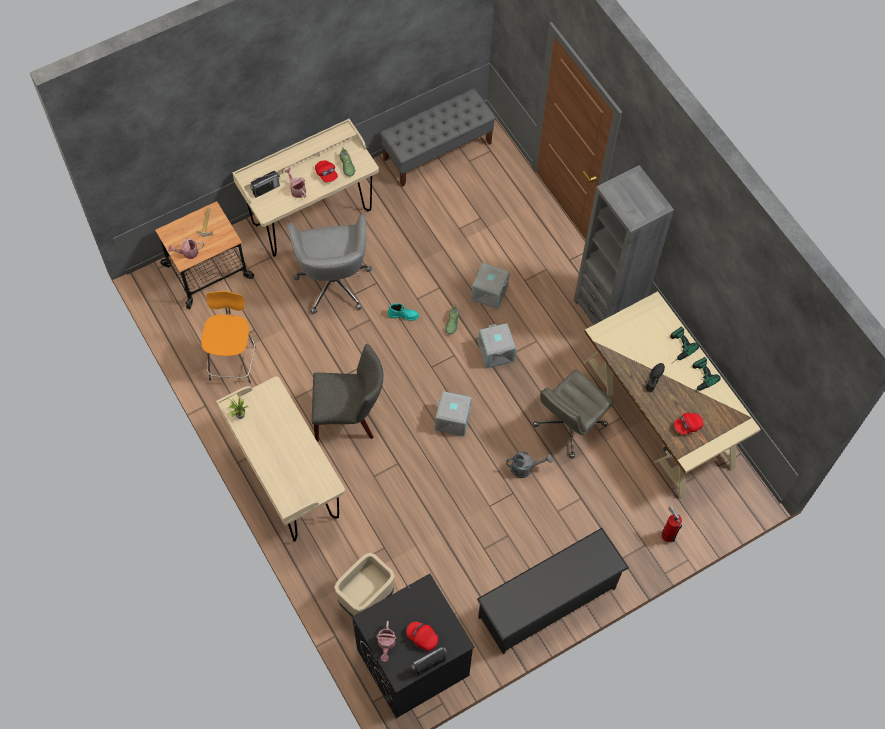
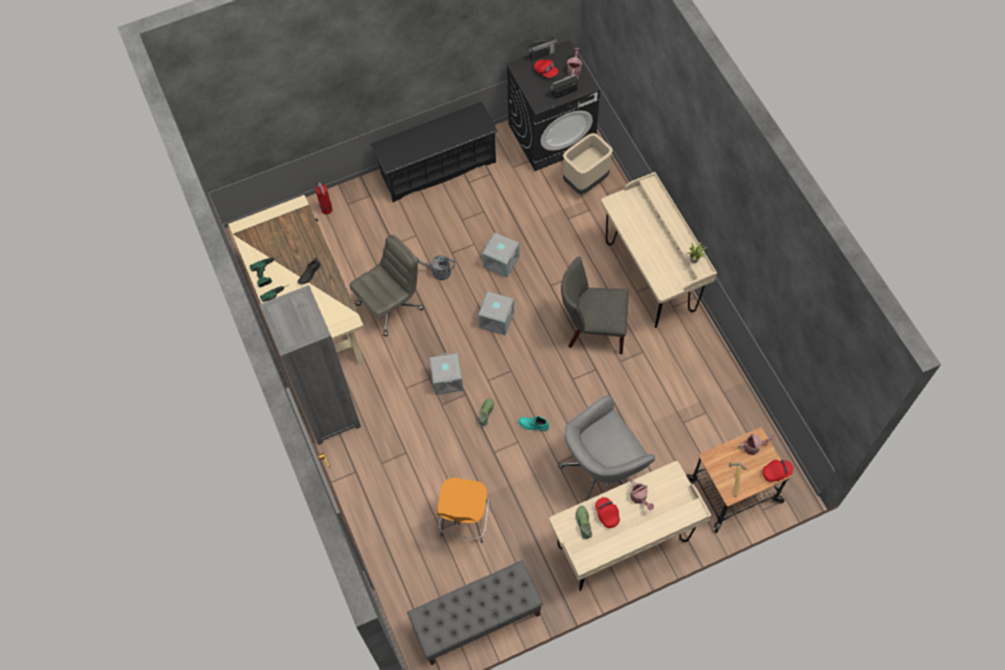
camera: 170 degrees left, 0 degrees up
orange stool [201,291,256,383] -> orange stool moved to [436,478,490,543]
radio [250,171,280,198] -> radio moved to [550,73,579,99]
grey office chair [288,214,372,314] -> grey office chair turned 120 degrees counterclockwise [557,395,655,501]
grey storage box [471,263,510,309] -> grey storage box moved to [482,232,520,278]
red cap [674,413,703,435] -> red cap moved to [762,460,793,482]

